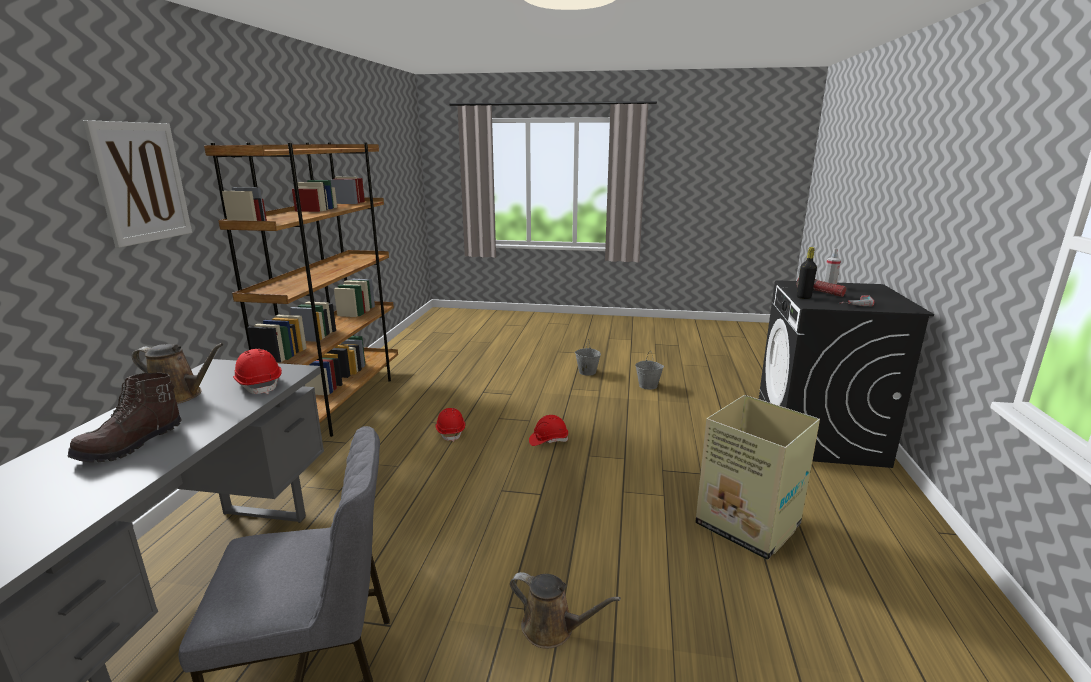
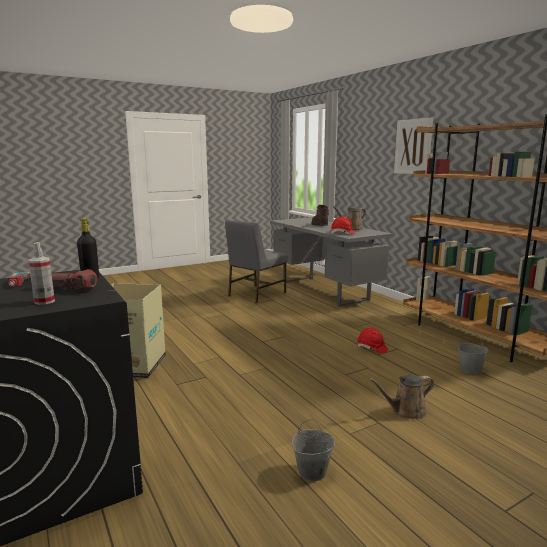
camera: 140 degrees right, 5 degrees down
brown watering can [510,572,621,649] -> brown watering can moved to [369,374,434,419]
red hard hat [529,415,568,446] -> none
grey bucket [575,339,601,376] -> grey bucket moved to [458,333,488,374]

